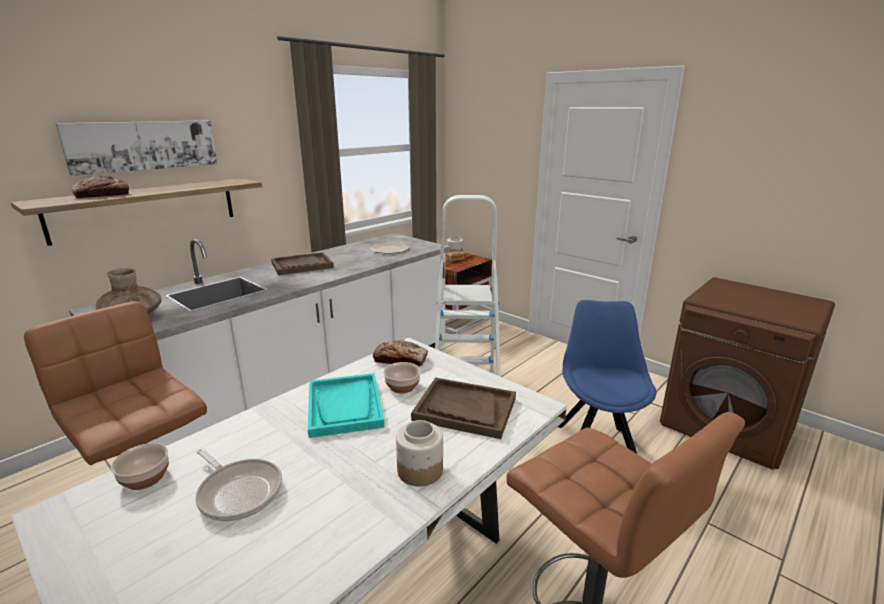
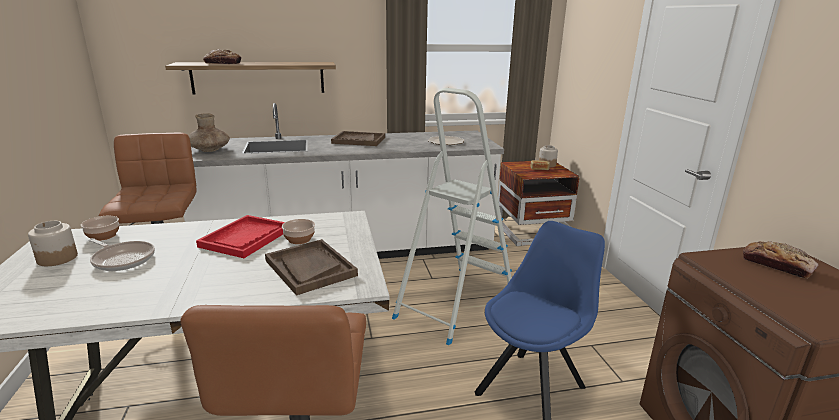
camera: 35 degrees right, 0 degrees up
picture [55,120,218,176] -> none
frying pan [195,448,282,521] -> frying pan turned 45 degrees counterclockwise [88,238,155,271]
turquoise tray [308,373,385,438] -> red tray [196,215,285,258]
bread [373,340,428,366] -> bread moved to [742,241,818,278]
jar [396,420,443,487] -> jar moved to [28,221,78,266]

